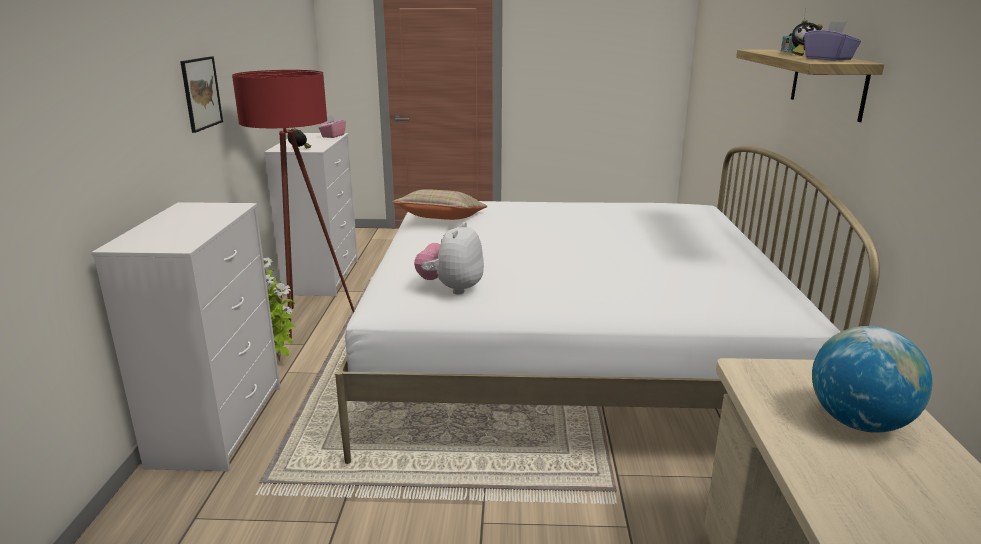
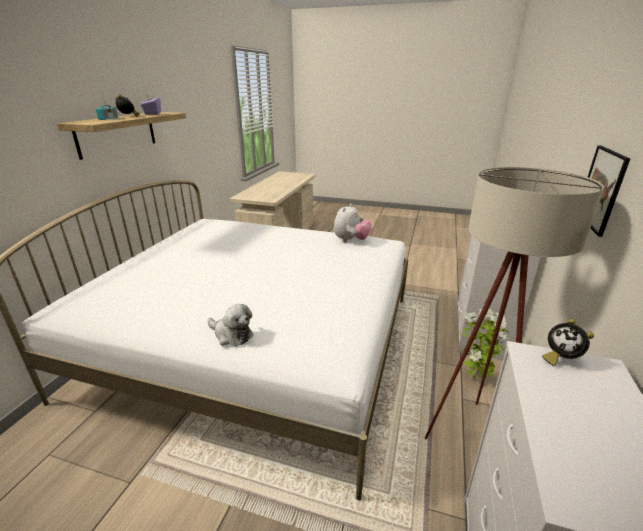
camera: 165 degrees left, 5 degrees up
red floor lamp [232,70,355,339] -> beige floor lamp [425,167,604,439]
pink tissue box [318,114,346,138] -> none
beige pillow [392,189,488,220] -> none
globe [812,326,932,433] -> none
none -> plush toy [207,304,254,346]

